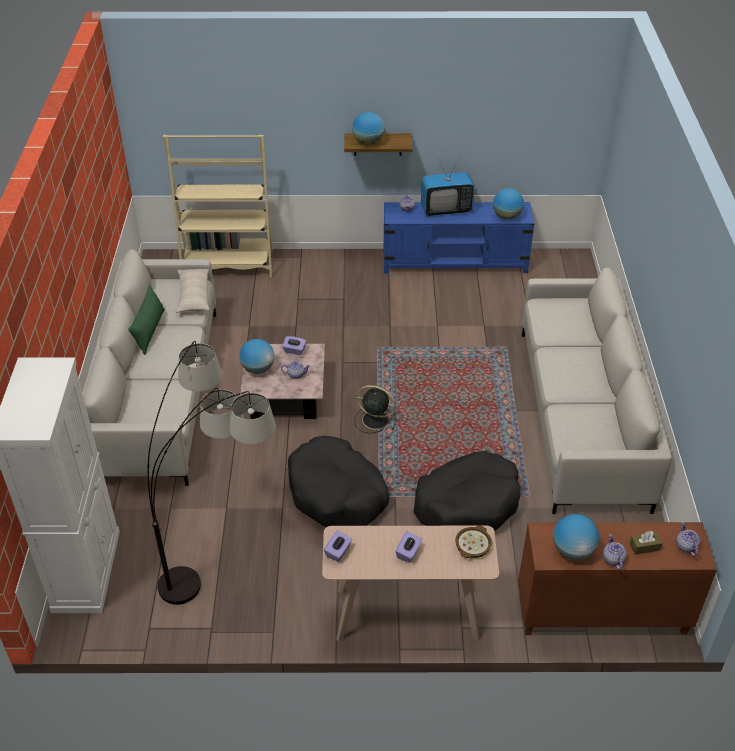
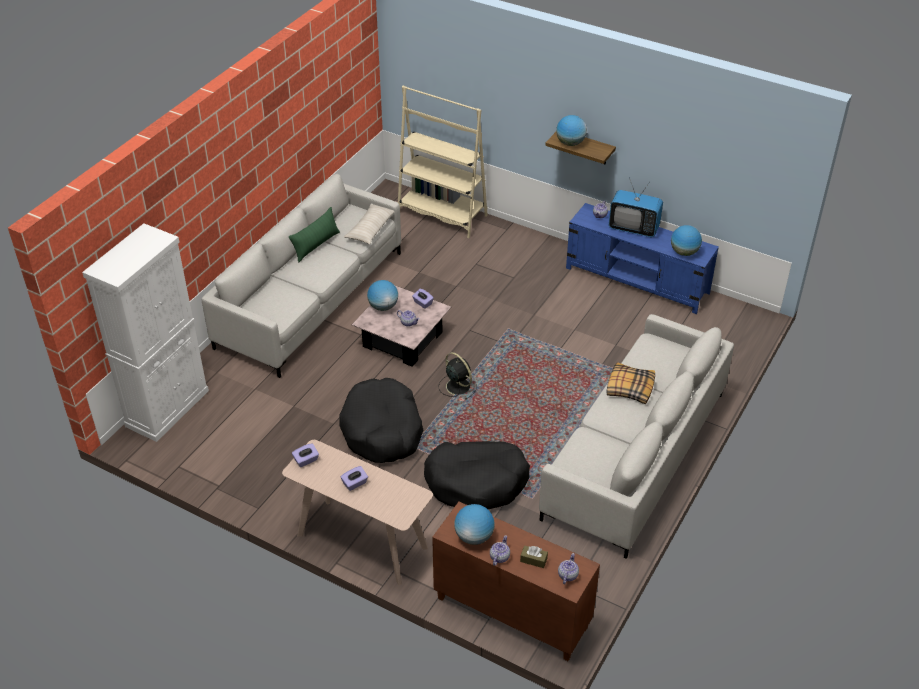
camera: 30 degrees right, 0 degrees up
floor lamp [147,341,276,605] -> none
bowl [455,525,492,558] -> none
none -> pillow [606,362,655,404]

